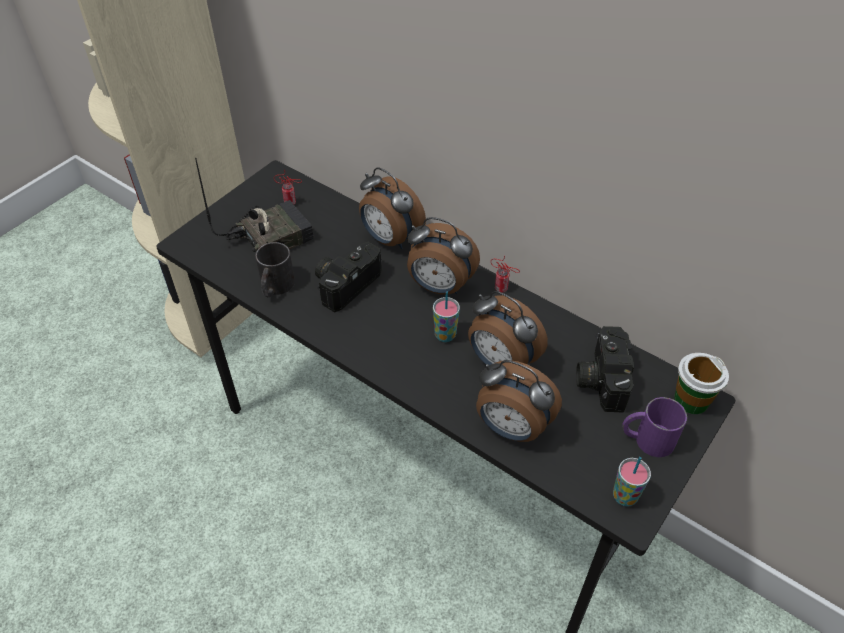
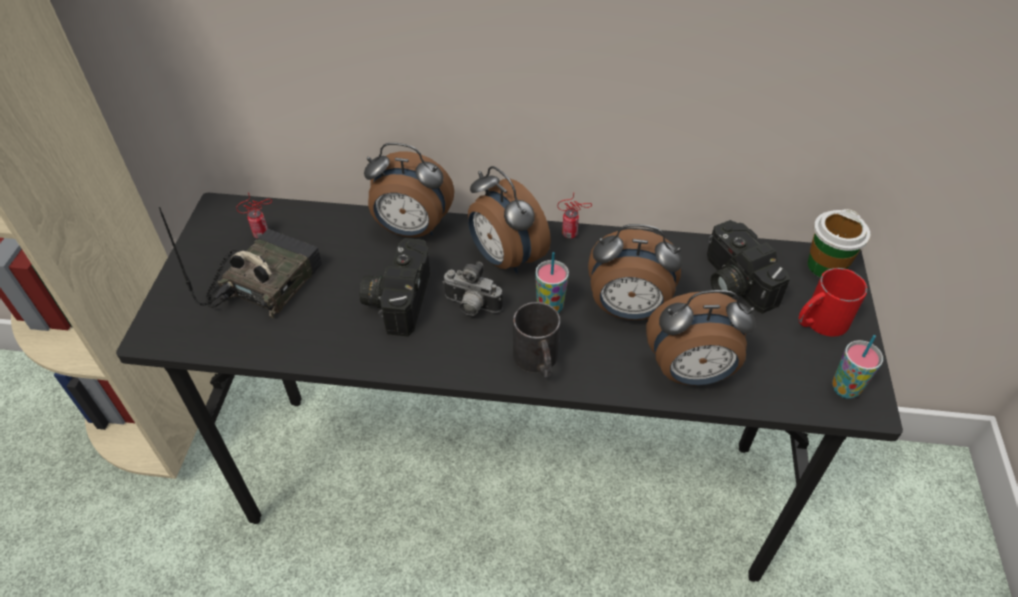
camera: 30 degrees left, 0 degrees up
black mug [255,242,295,297] -> black mug moved to [513,302,560,378]
alarm clock [407,217,480,294] -> alarm clock turned 60 degrees clockwise [468,166,551,274]
purple mug [622,397,687,457] -> red mug [798,268,867,337]
none -> camera [442,262,503,316]

